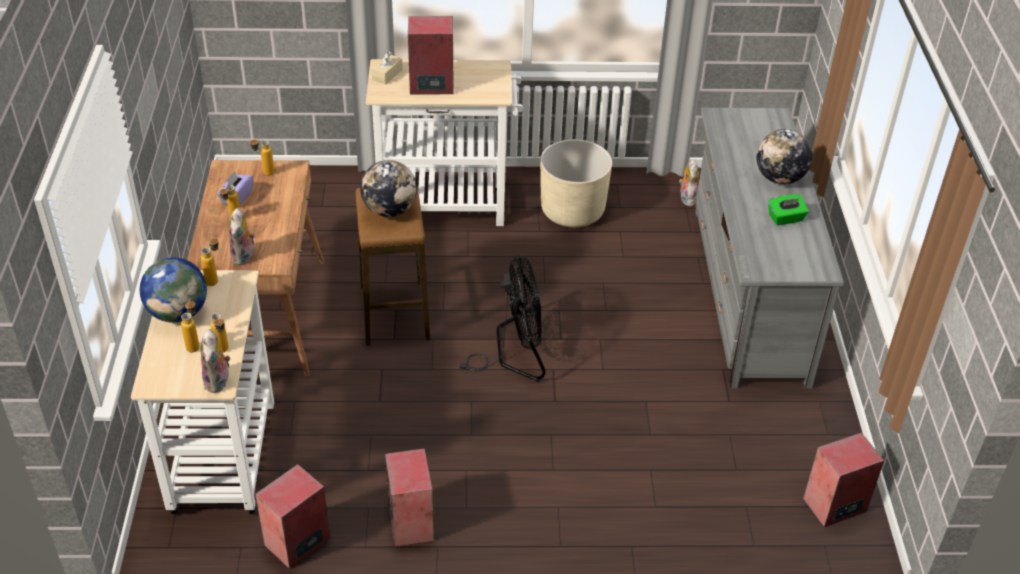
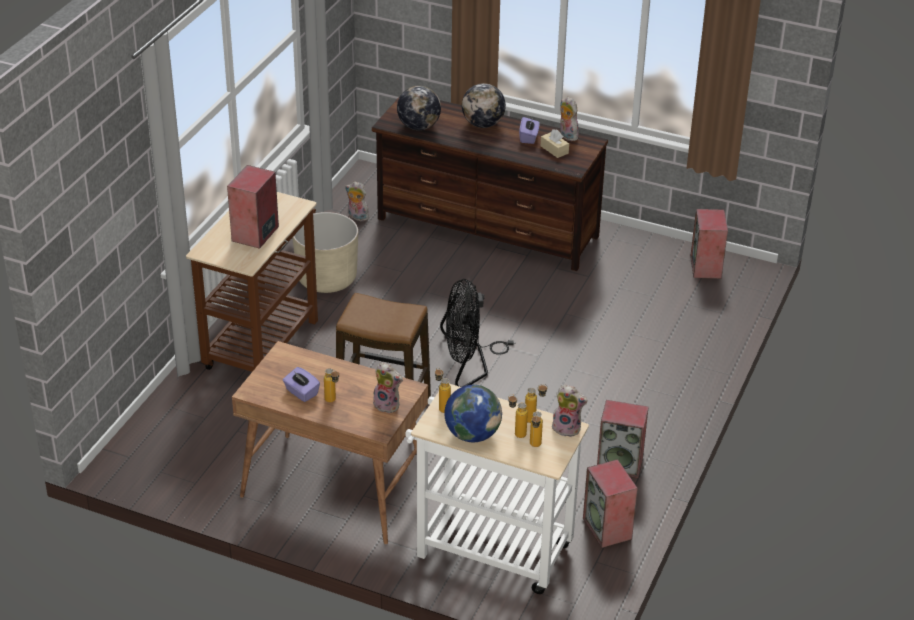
camera: 65 degrees left, 5 degrees down
bottle [249,138,274,176] -> bottle moved to [530,411,543,447]
globe [360,160,417,217] -> globe moved to [397,86,441,130]
white cart [366,59,522,226] -> brown cart [186,192,318,372]
beige tissue box [371,51,403,85] -> beige tissue box moved to [541,129,569,158]
black fan [459,254,546,383] -> black fan turned 120 degrees counterclockwise [440,279,515,387]
grey dresser [695,108,844,388] -> brown dresser [372,95,608,271]
green tissue box [768,194,809,225] -> purple tissue box [519,117,540,144]
none -> plush toy [560,97,579,141]

